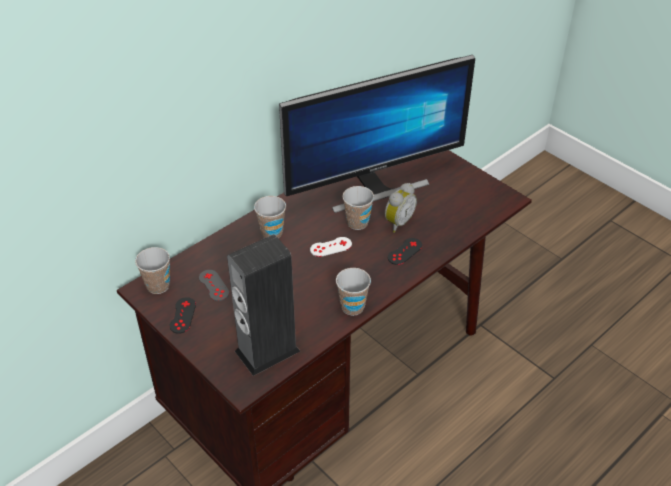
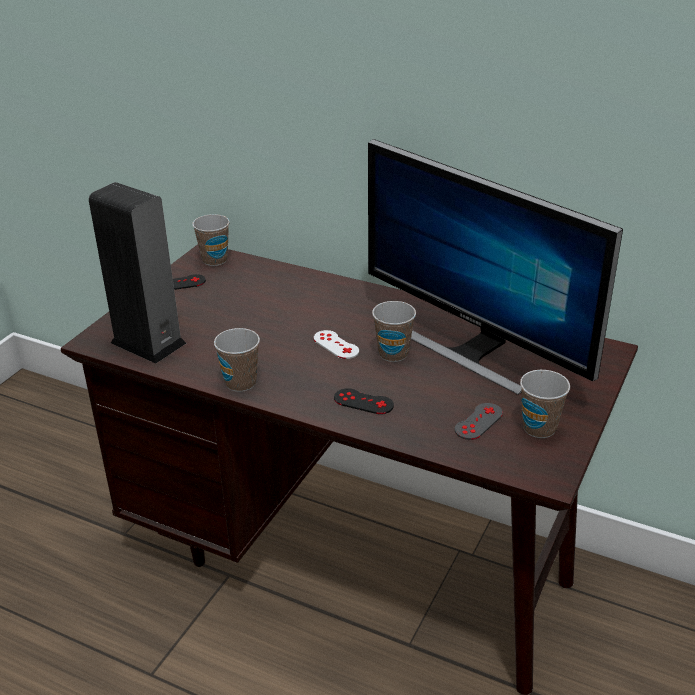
camera: 70 degrees right, 10 degrees down
grey game controller [199,270,229,301] -> grey game controller moved to [454,403,503,440]
cup [254,196,286,238] -> cup moved to [520,370,570,438]
alarm clock [385,183,417,233] -> none

